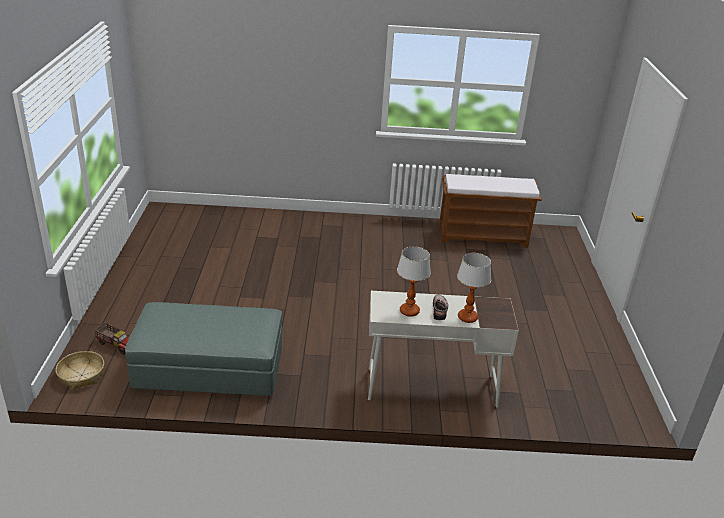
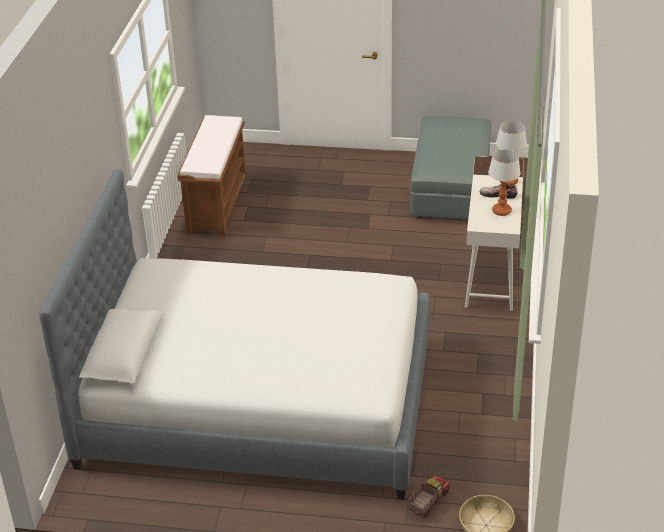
camera: 80 degrees left, 5 degrees up
grey ottoman [125,302,282,396] -> grey ottoman moved to [410,116,491,219]
none -> bed [39,168,430,500]

